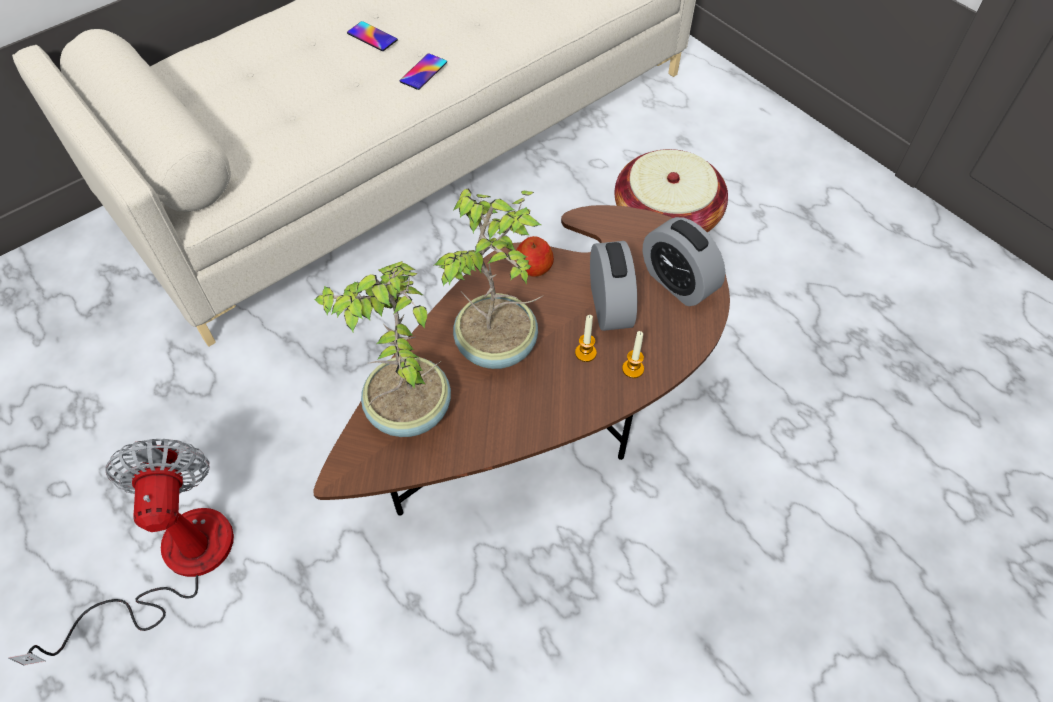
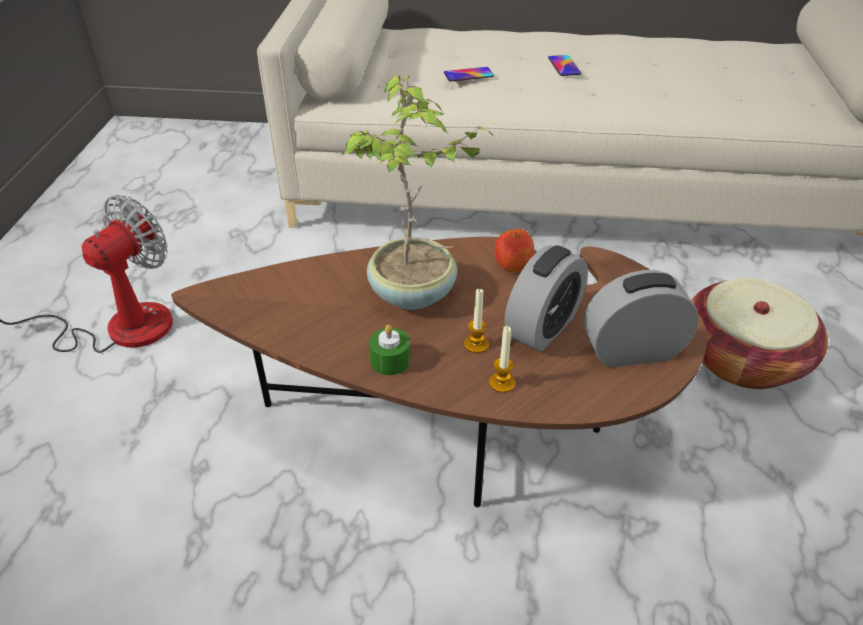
camera: 45 degrees right, 15 degrees down
potted plant [315,261,451,437] -> none
phone [400,53,447,90] -> phone moved to [444,67,494,82]
alarm clock [643,217,725,306] -> alarm clock turned 75 degrees clockwise [584,270,699,368]
none -> green candle [369,325,410,375]

